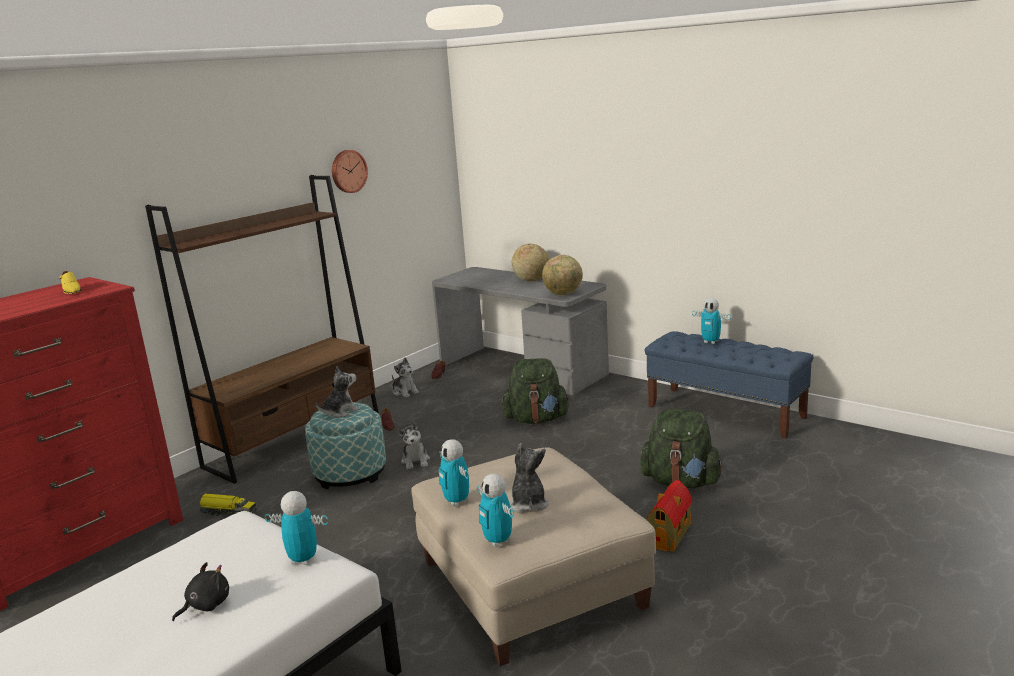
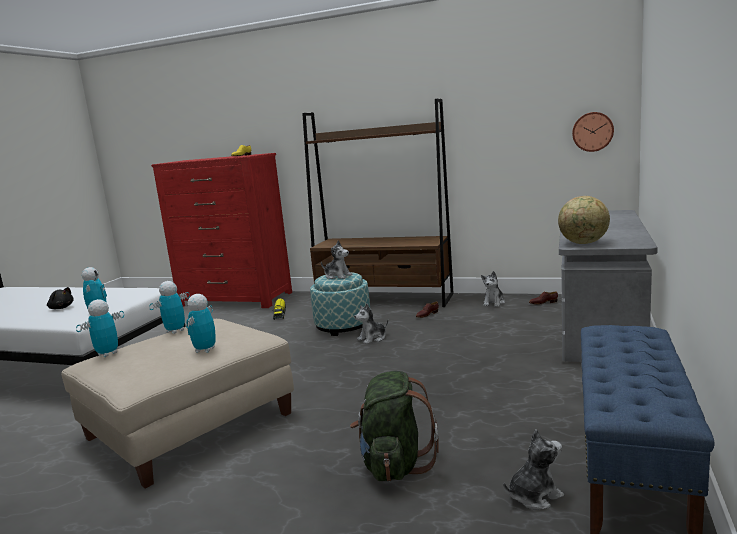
camera: 70 degrees right, 5 degrees down
wall clock [332,150,368,193] -> wall clock moved to [572,112,614,152]
green backpack [502,358,570,424] -> none
plush toy [509,443,549,513] -> plush toy moved to [503,429,564,510]
globe [512,244,549,281] -> none
toy house [646,480,692,552] -> none
toy robot [692,298,731,344] -> toy robot moved to [186,294,216,353]

